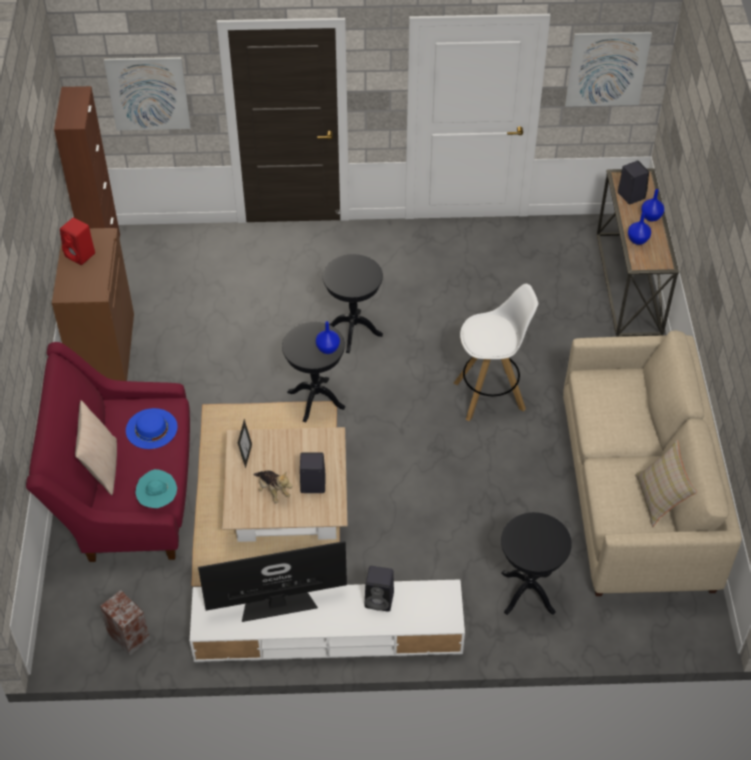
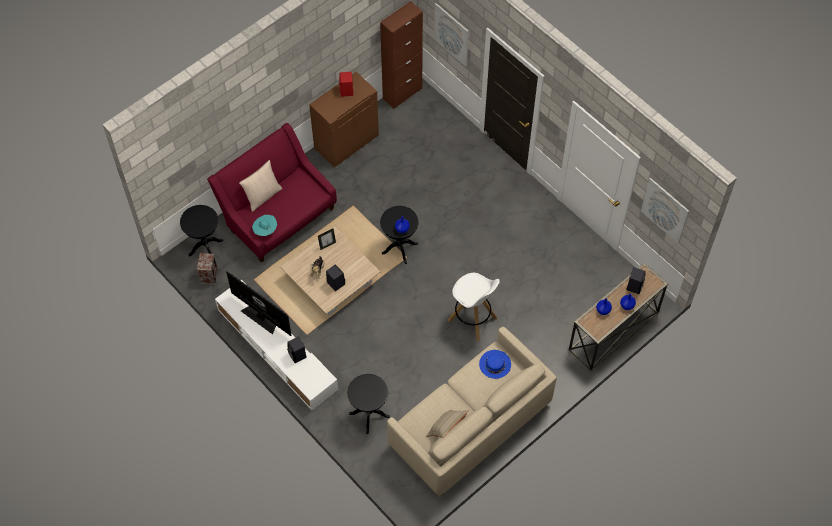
camera: 50 degrees right, 10 degrees up
blue hat [126,408,177,449] -> blue hat moved to [479,350,511,379]
black side table [323,254,383,353] -> black side table moved to [180,205,224,257]

